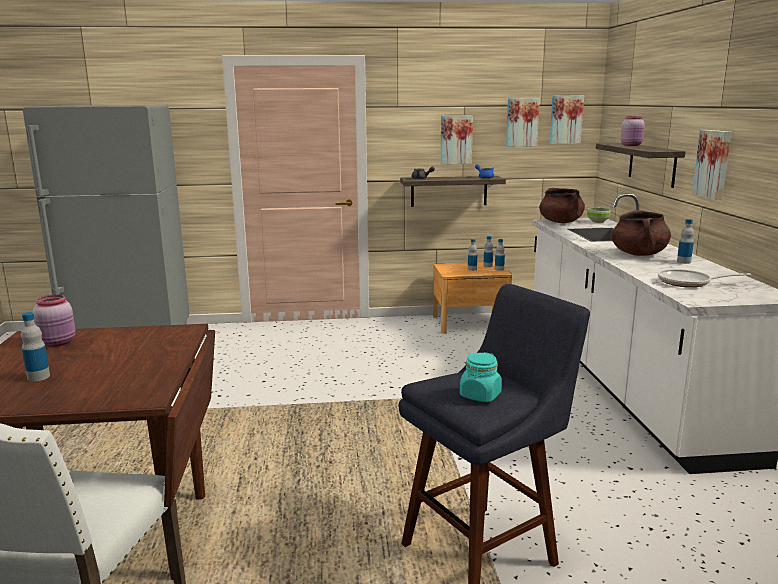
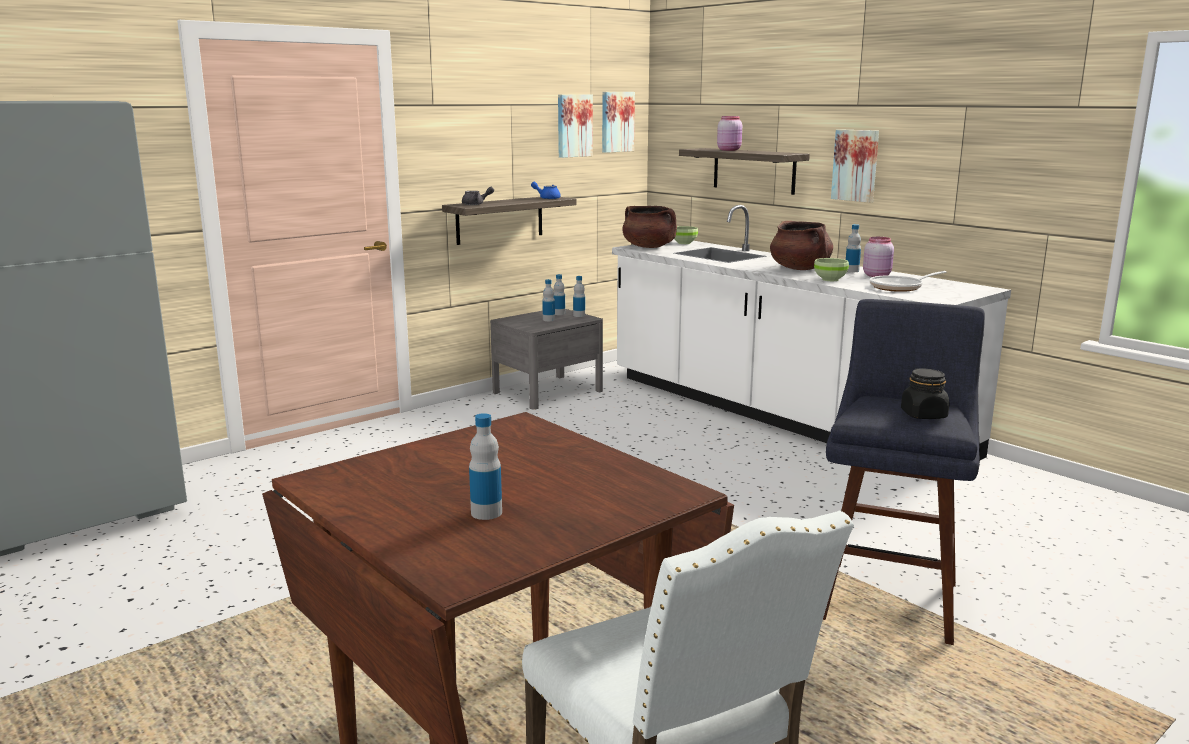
camera: 35 degrees left, 0 degrees up
pink jar [33,295,76,347] -> pink jar moved to [863,237,894,277]
brown nightstand [433,262,512,334] -> grey nightstand [490,309,603,410]
picture [440,115,473,164] -> none
turquoise jar [460,352,502,402] -> black jar [901,368,949,419]
none -> green bowl [814,258,849,281]

